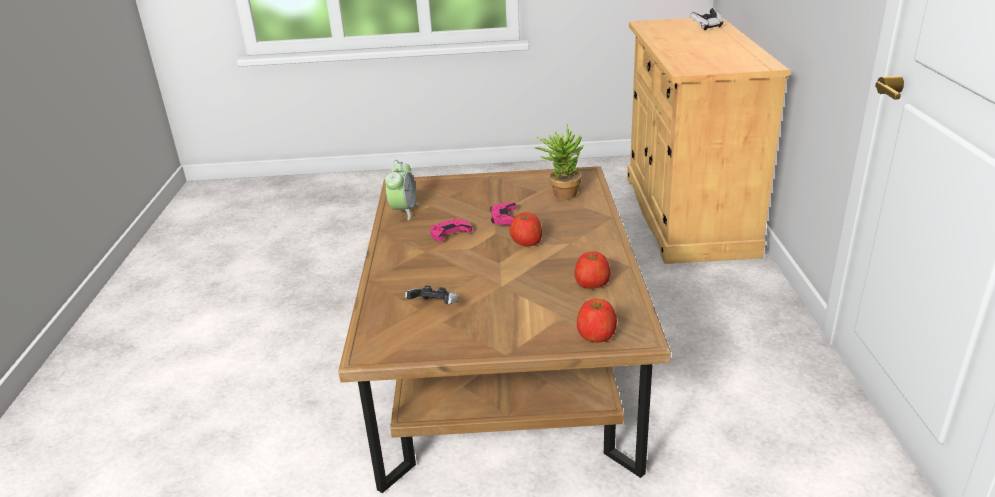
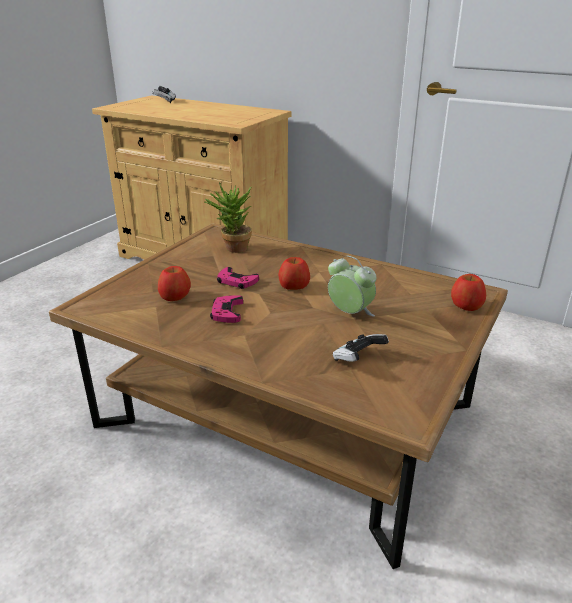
camera: 60 degrees left, 0 degrees up
alarm clock [385,160,418,220] -> alarm clock moved to [328,256,376,316]
apple [574,251,611,289] -> apple moved to [158,266,191,301]

